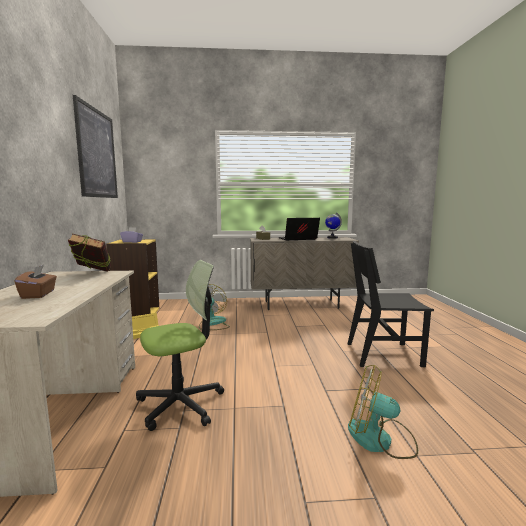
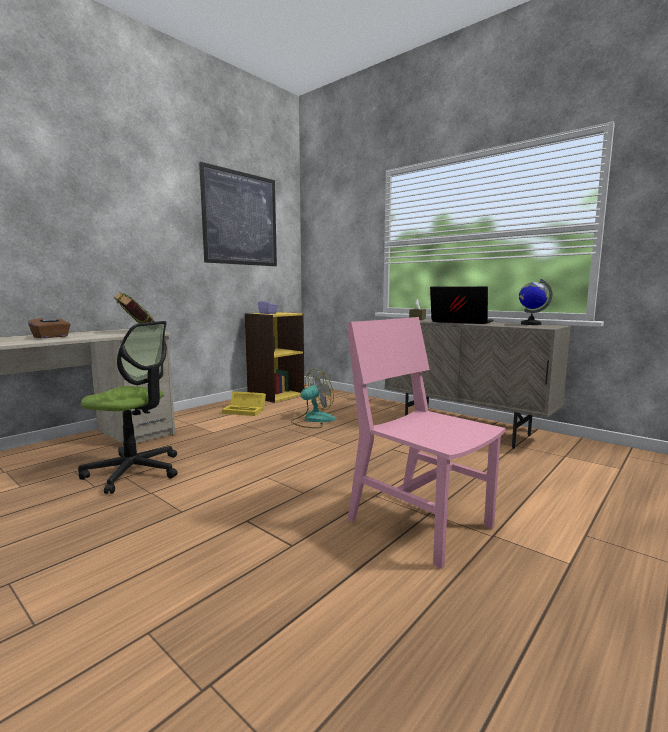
camera: 45 degrees right, 0 degrees up
black chair [348,241,434,367] -> pink chair [347,317,506,569]
fan [348,365,418,459] -> none

